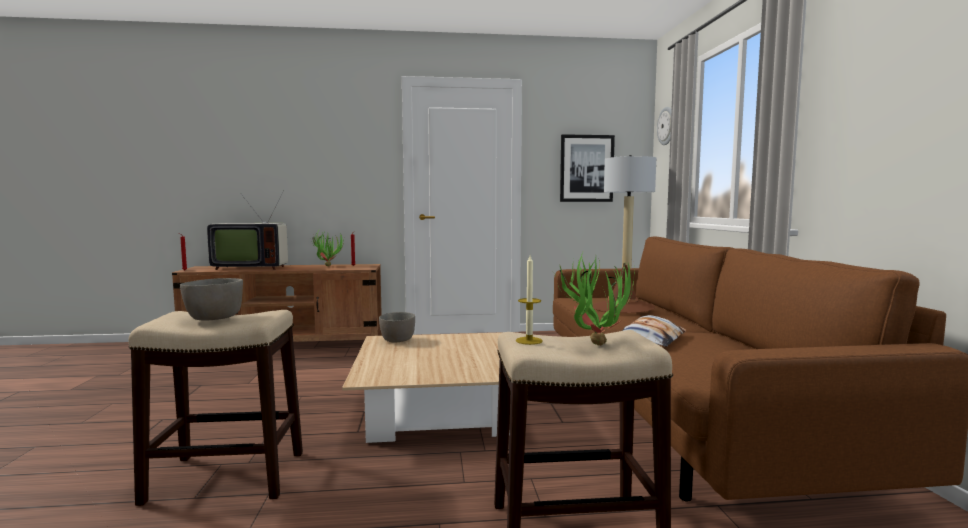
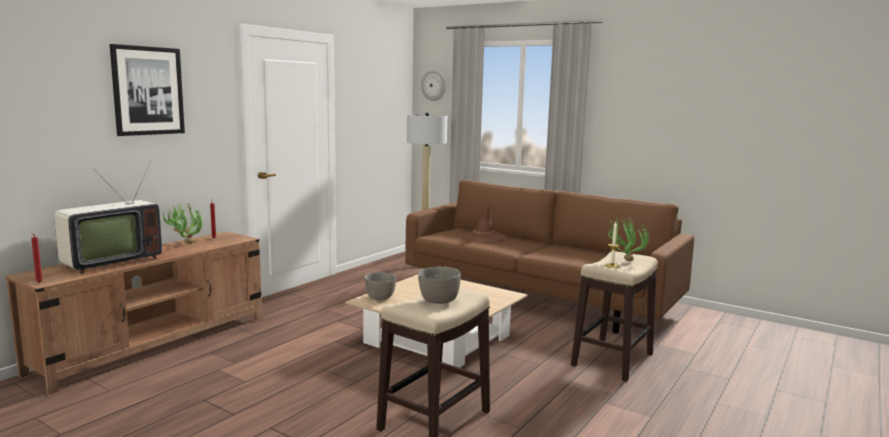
camera: 50 degrees left, 5 degrees up
picture [560,134,615,202] -> picture moved to [110,44,185,136]
pillow [622,315,686,347] -> none

